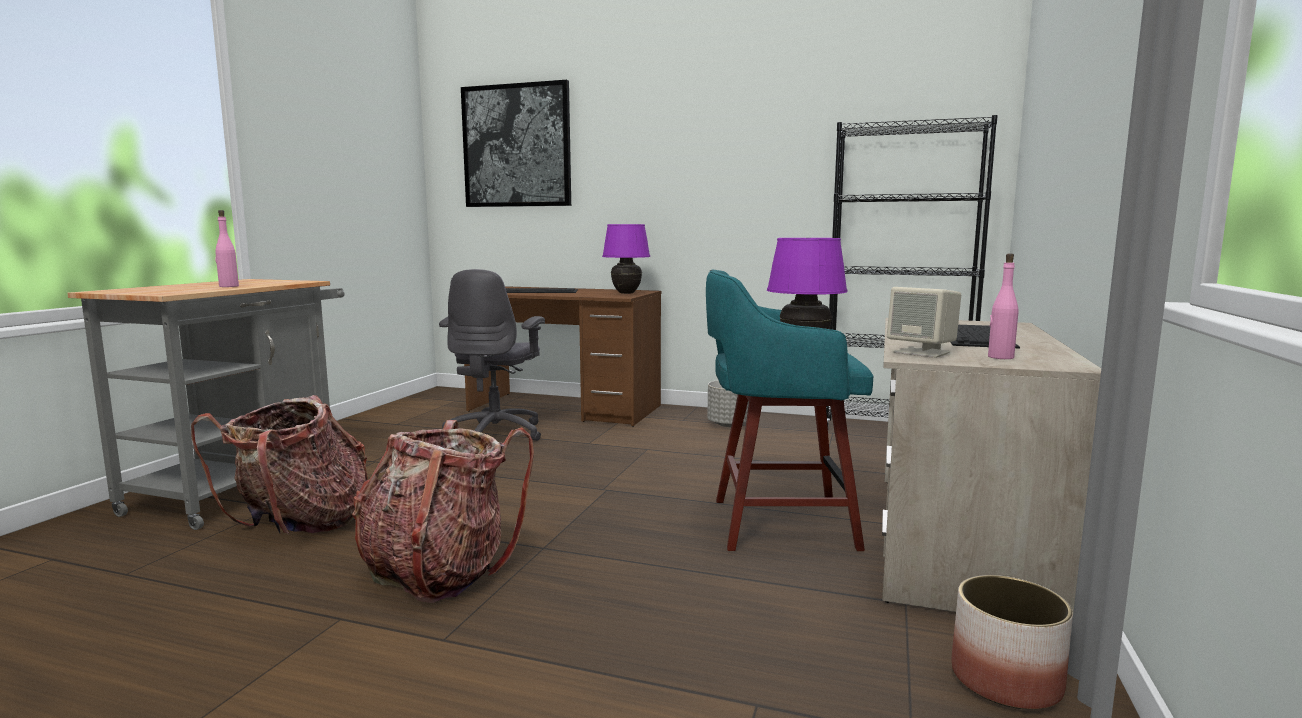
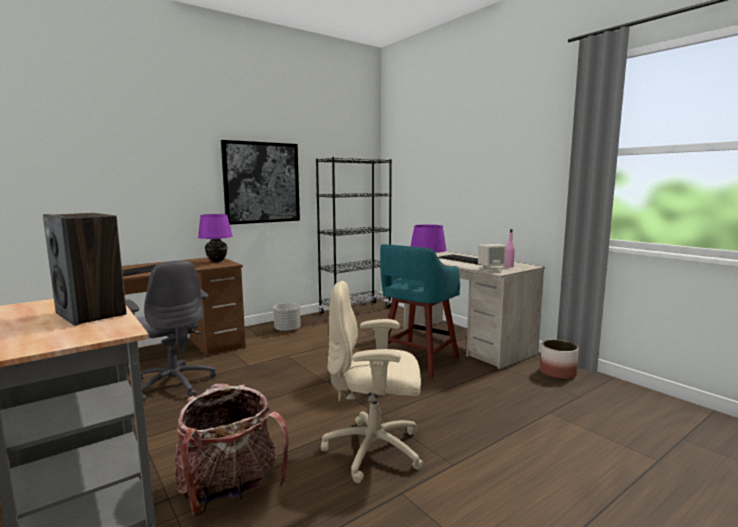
camera: 55 degrees left, 0 degrees up
pink bottle [215,210,239,287] -> speaker [43,213,127,326]
backpack [352,420,534,603] -> beige office chair [321,281,423,483]
picture [461,80,571,207] -> picture moved to [221,140,300,225]

